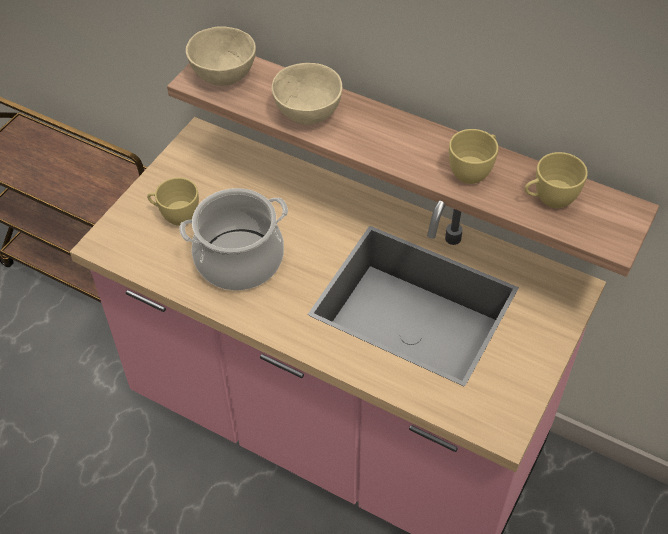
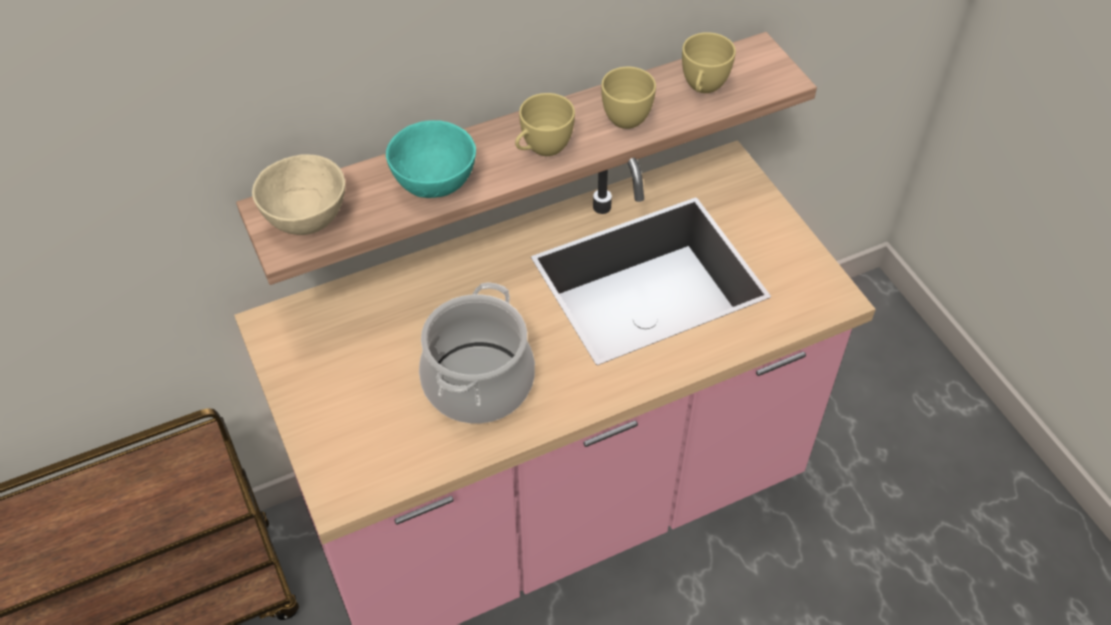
camera: 55 degrees left, 0 degrees up
yellow cup [147,178,199,226] -> yellow cup moved to [515,93,575,156]
beige bowl [272,63,342,125] -> turquoise bowl [386,120,476,198]

